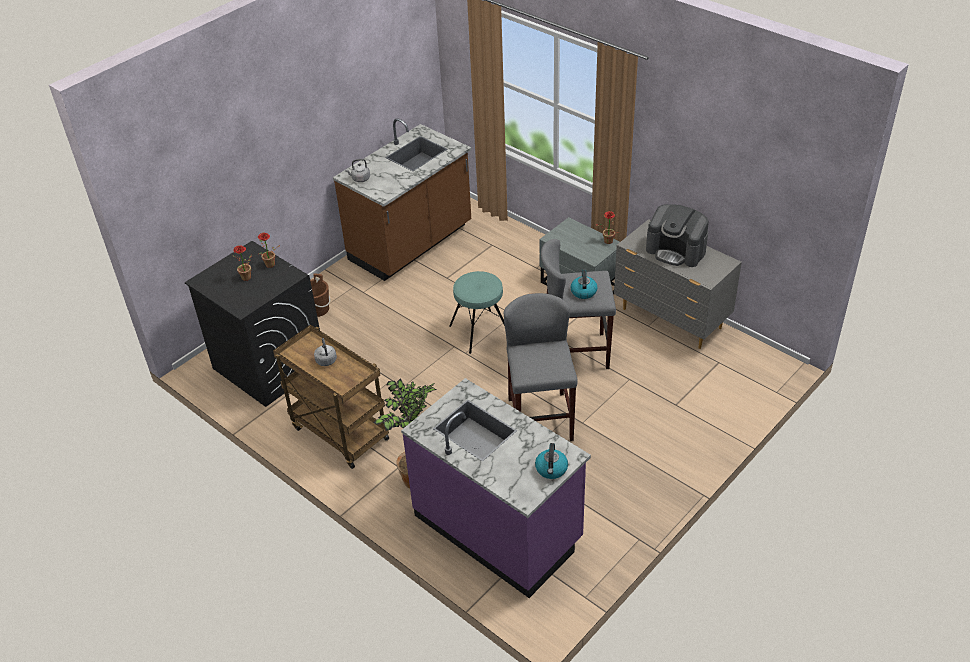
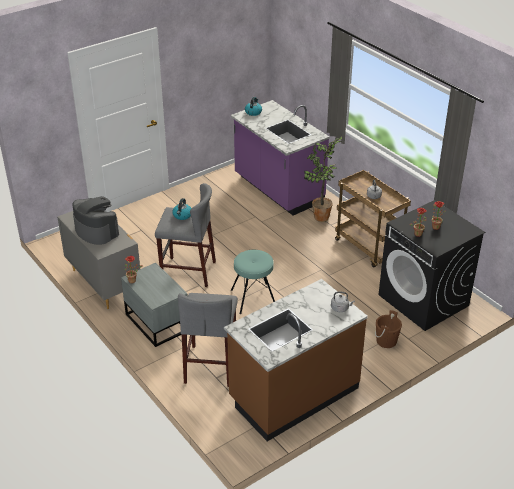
camera: 170 degrees left, 5 degrees down
grey stool [504,293,578,441] -> grey stool moved to [178,293,238,387]

